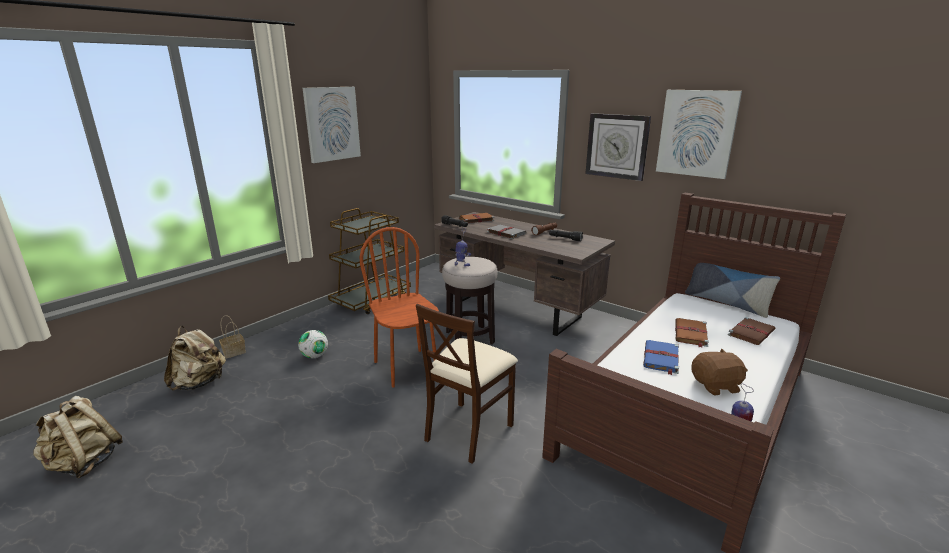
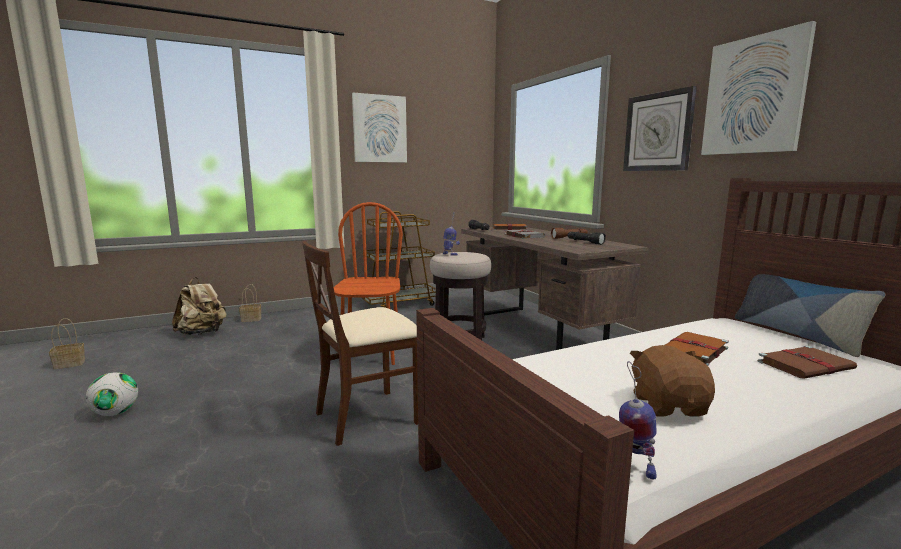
camera: 25 degrees right, 10 degrees down
beige backpack [33,396,123,479] -> basket [49,318,85,369]
football [298,330,328,358] -> football moved to [86,372,138,416]
blue book [643,340,679,375] -> none
brown plush toy [691,349,748,396] -> brown plush toy turned 105 degrees counterclockwise [630,345,715,417]

